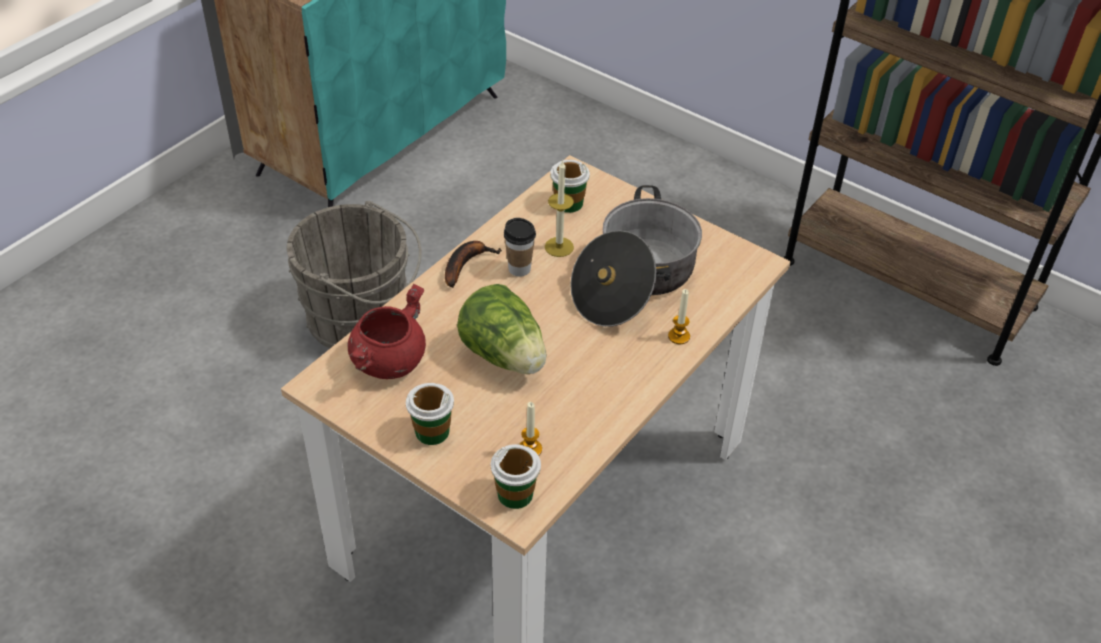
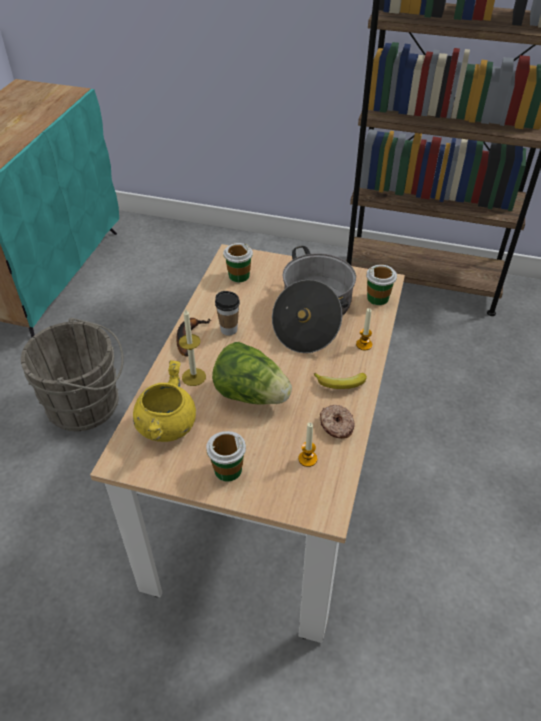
camera: 20 degrees left, 0 degrees up
red cooking pot [348,284,426,379] -> yellow cooking pot [133,360,196,442]
cup [491,444,541,509] -> cup moved to [366,264,397,305]
candle [545,160,574,257] -> candle moved to [179,309,206,386]
none -> banana [314,373,367,389]
none -> donut [320,405,355,439]

